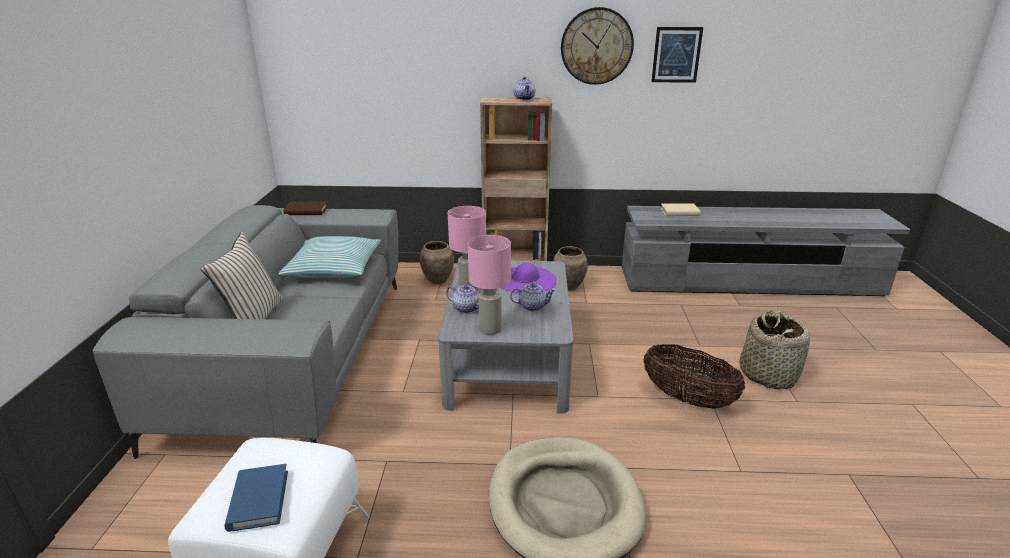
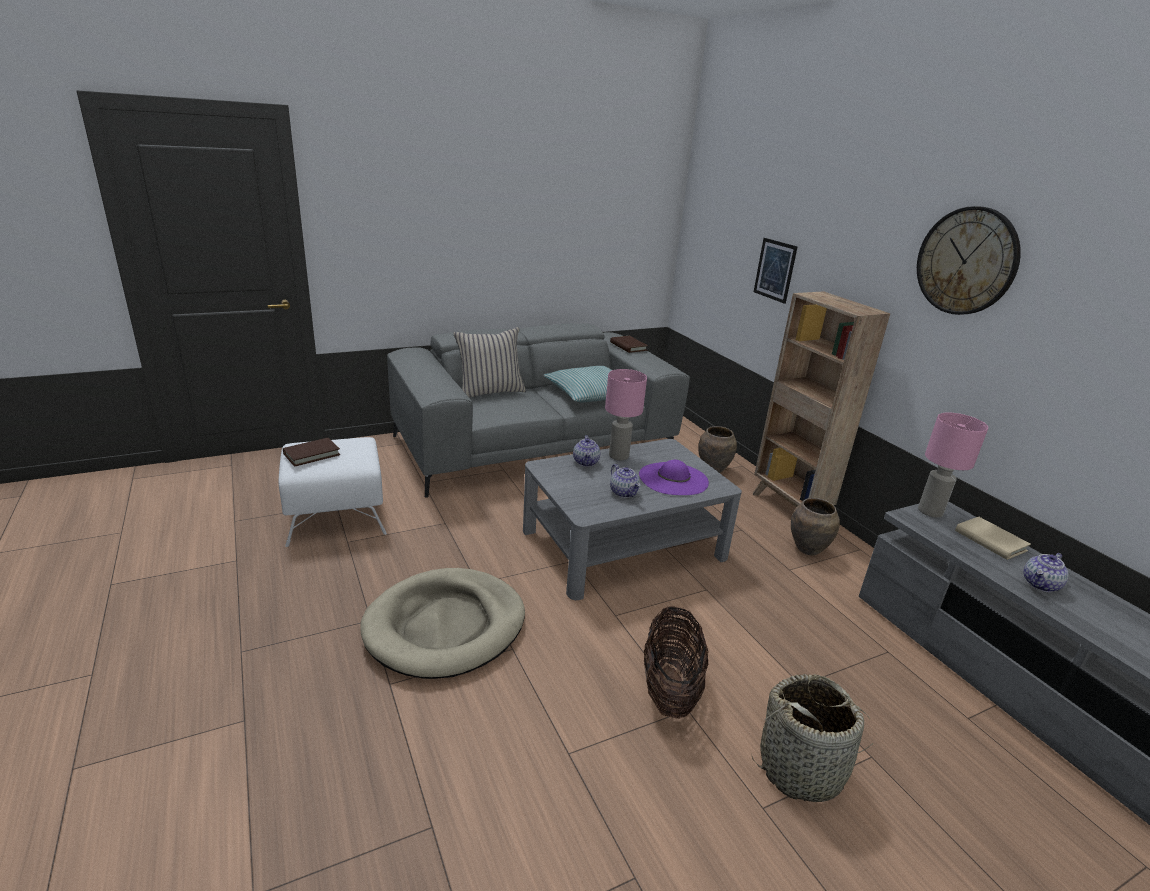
camera: 60 degrees right, 0 degrees up
blue book [225,464,288,532] -> brown book [283,438,341,467]
pink table lamp [468,235,511,335] -> pink table lamp moved to [918,412,988,518]
teapot [514,77,535,100] -> teapot moved to [1023,553,1069,592]
picture [651,27,703,83] -> picture moved to [754,238,798,304]

